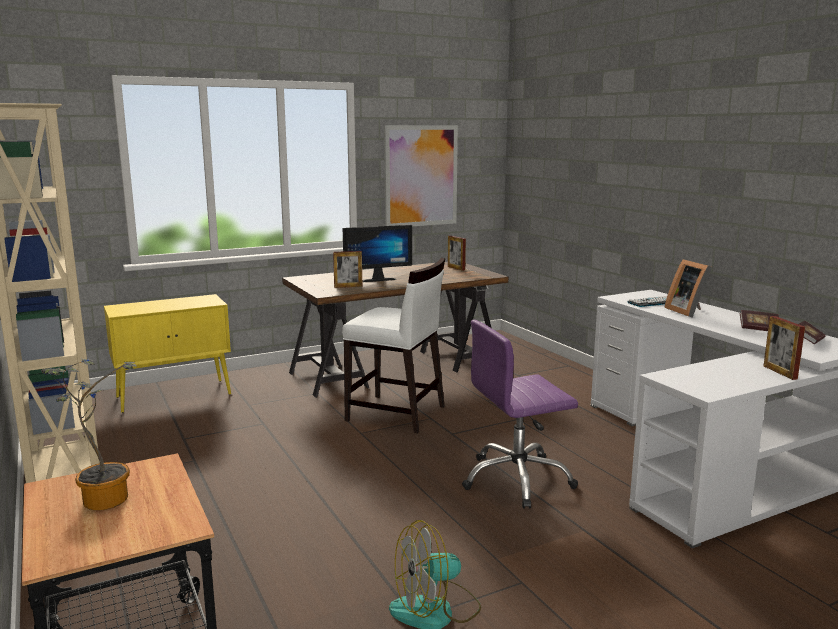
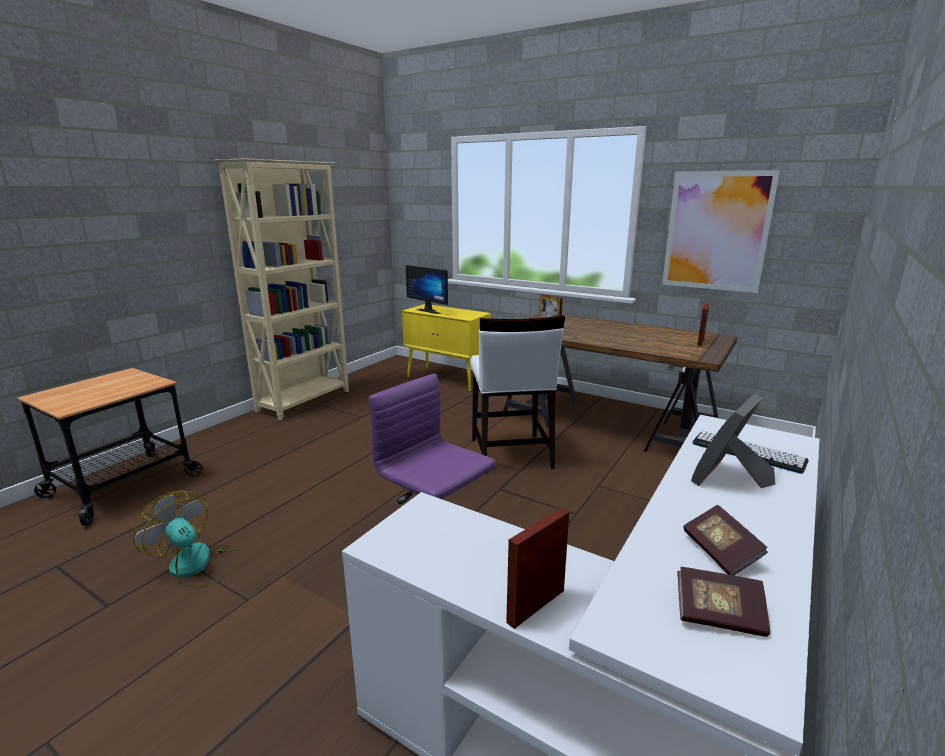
camera: 60 degrees right, 5 degrees up
potted plant [41,359,137,510] -> none
monitor [343,225,412,282] -> monitor moved to [406,265,448,314]

